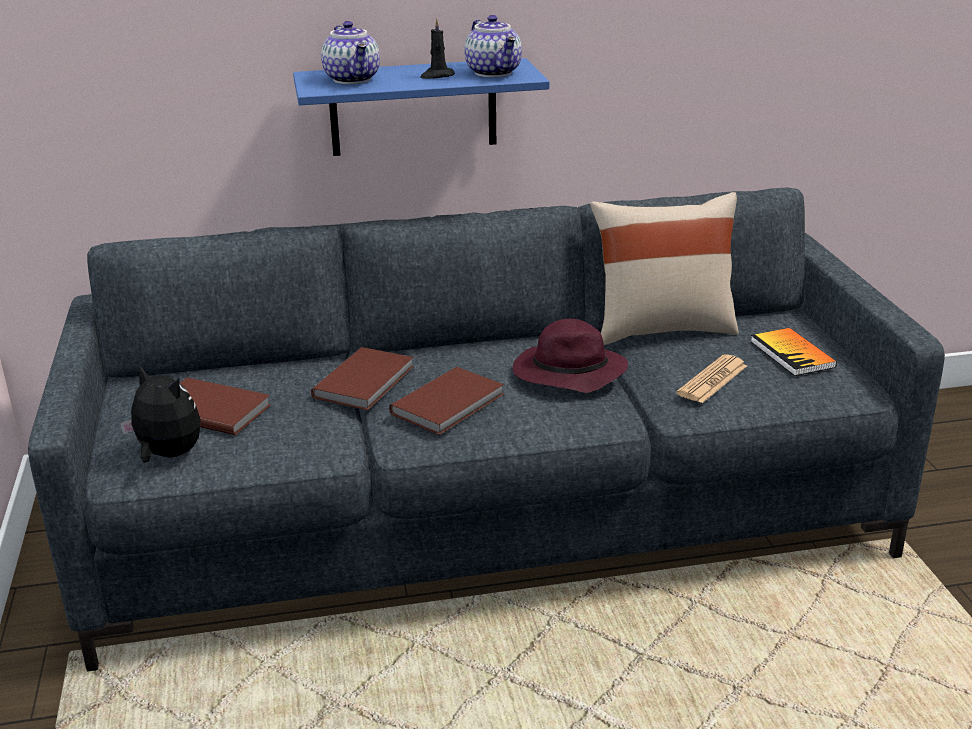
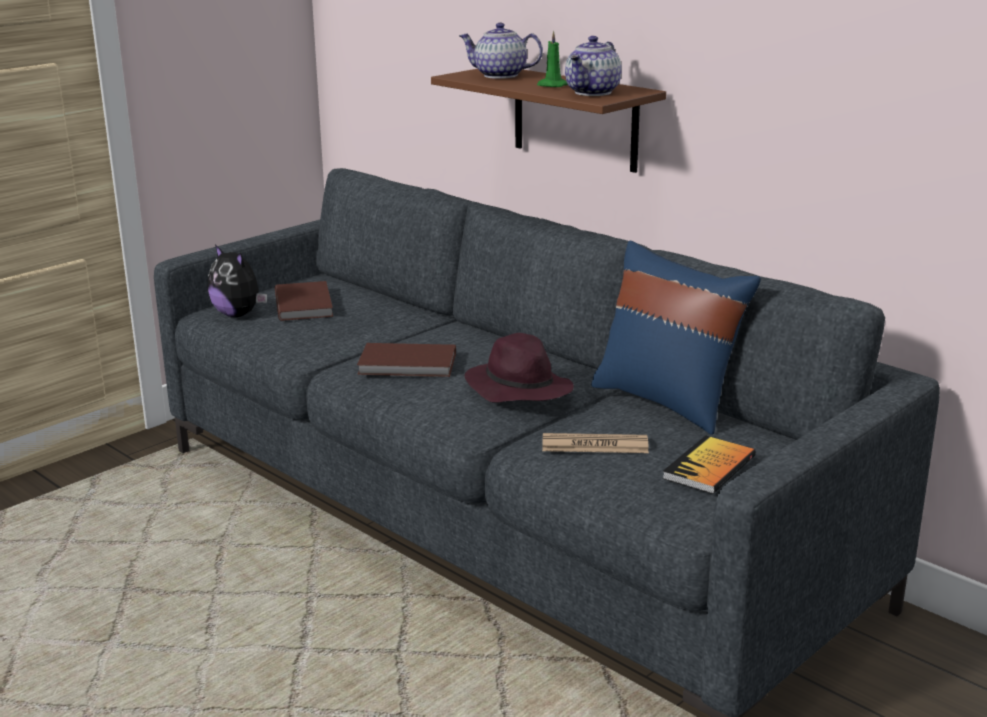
camera: 55 degrees right, 5 degrees down
plush toy [120,365,201,463] -> plush toy turned 135 degrees clockwise [207,244,267,317]
blue shelf [293,58,550,156] -> brown shelf [431,69,666,173]
brown book [311,347,414,410] -> none
teapot [321,21,380,84] -> teapot turned 75 degrees clockwise [459,23,543,79]
black candle [420,18,455,79] -> green candle [537,31,568,87]
beige pillow [590,192,739,345] -> blue pillow [591,241,761,435]

